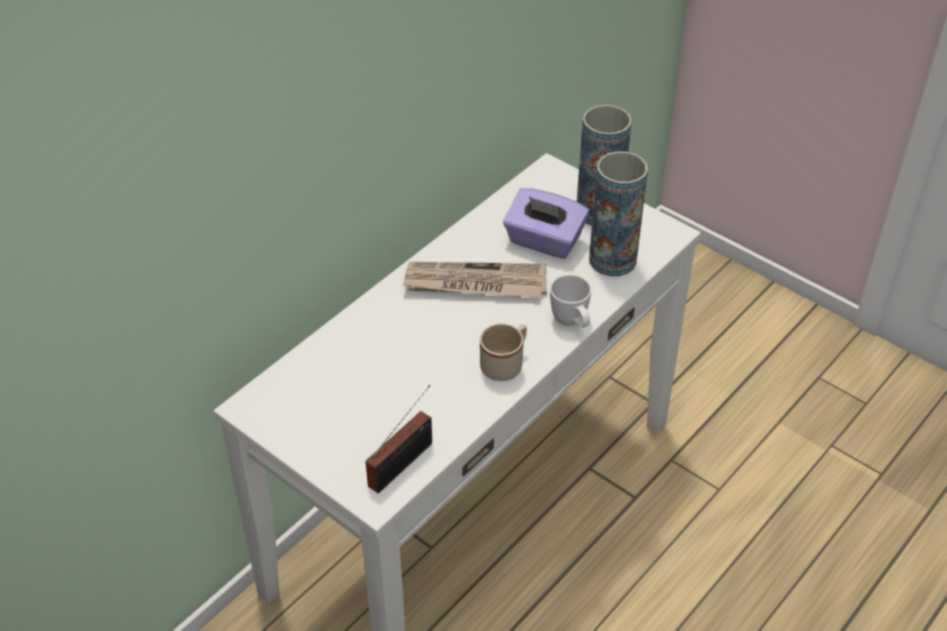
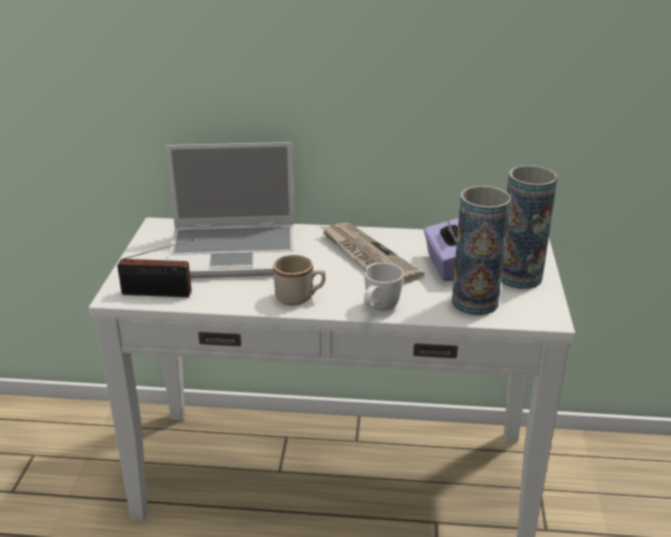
camera: 55 degrees right, 15 degrees down
none -> laptop [166,142,295,278]

